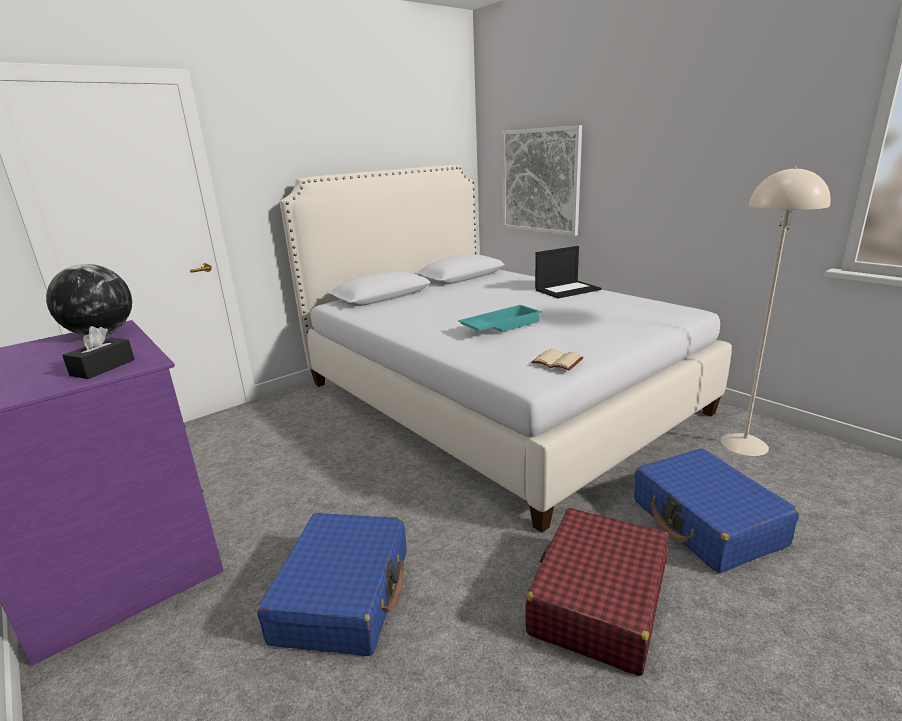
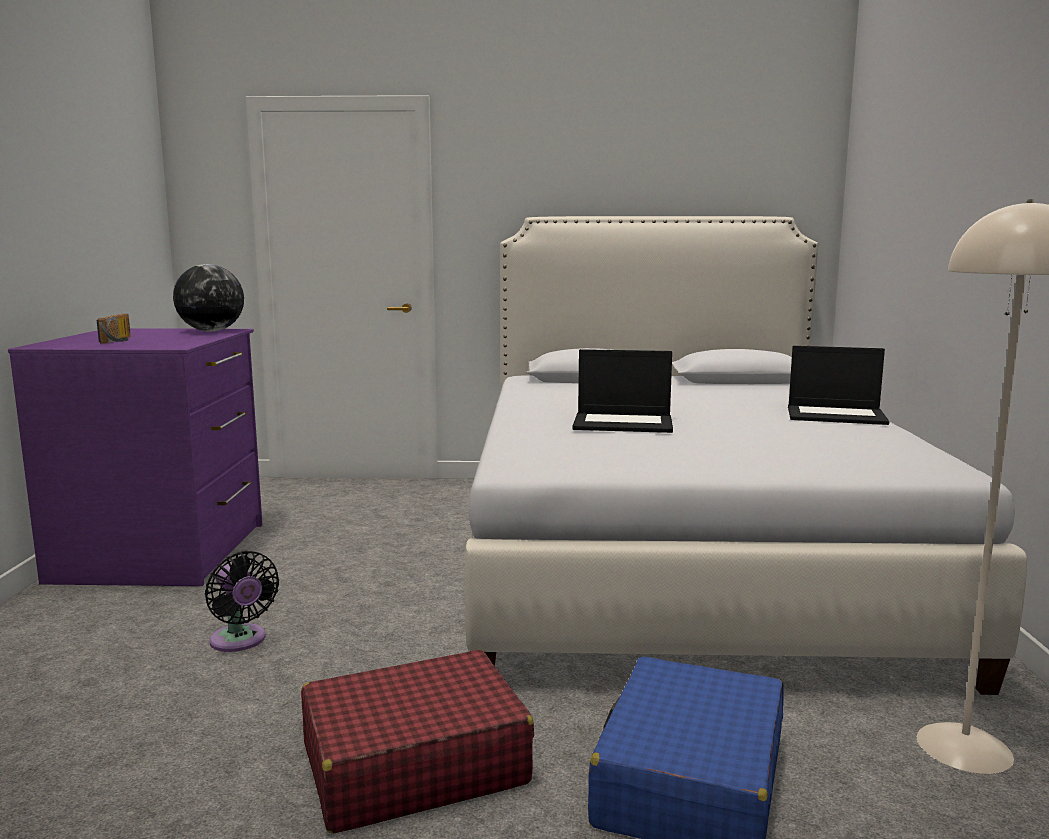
camera: 40 degrees right, 10 degrees down
black tissue box [62,326,135,379] -> none
blue suitcase [257,513,407,656] -> black fan [205,551,279,652]
turquoise tray [458,305,542,332] -> laptop [573,349,673,433]
picture [502,125,582,236] -> none
beige book [531,349,584,371] -> none
none -> radio [97,314,131,343]

